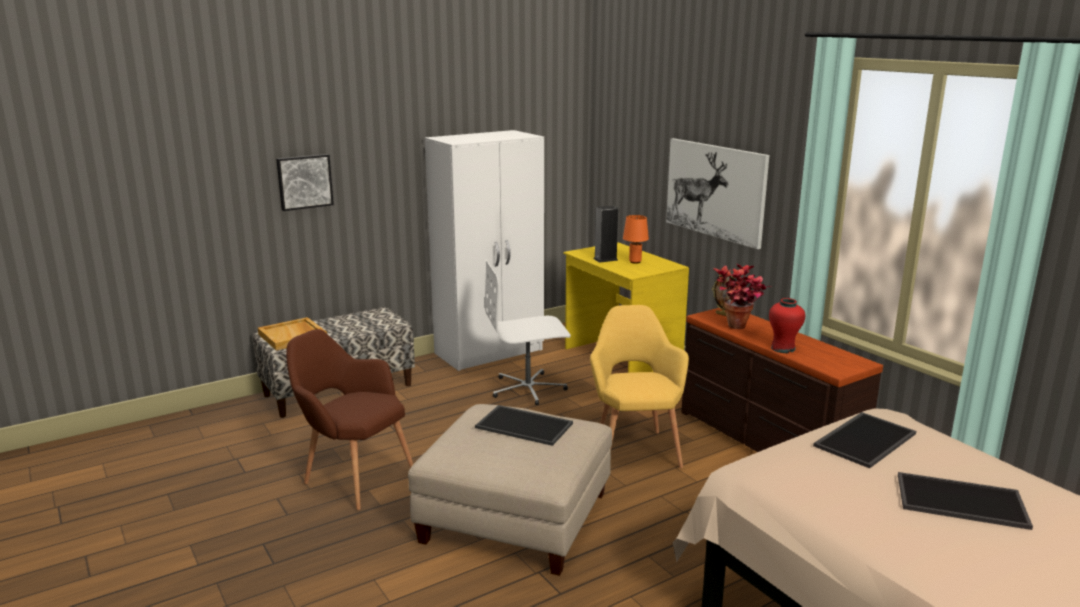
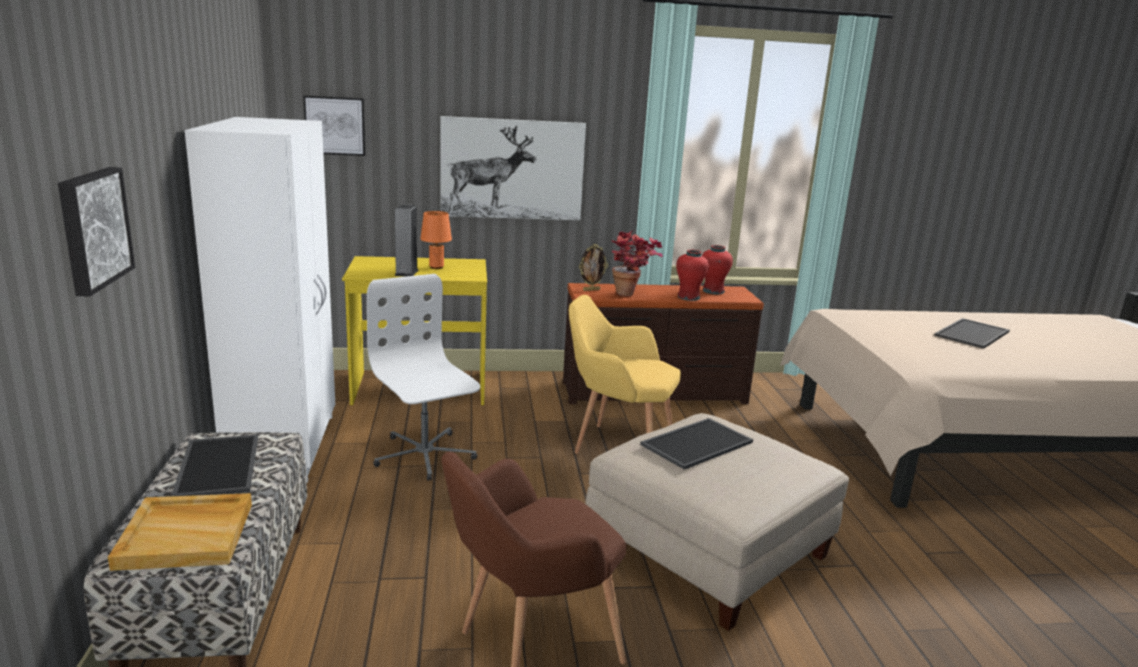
camera: 65 degrees left, 0 degrees up
white office chair [485,260,571,405] -> white office chair turned 135 degrees clockwise [367,274,480,481]
tray [813,412,916,468] -> tray moved to [171,434,258,496]
none -> picture [303,95,366,156]
none -> red vase [702,245,733,295]

